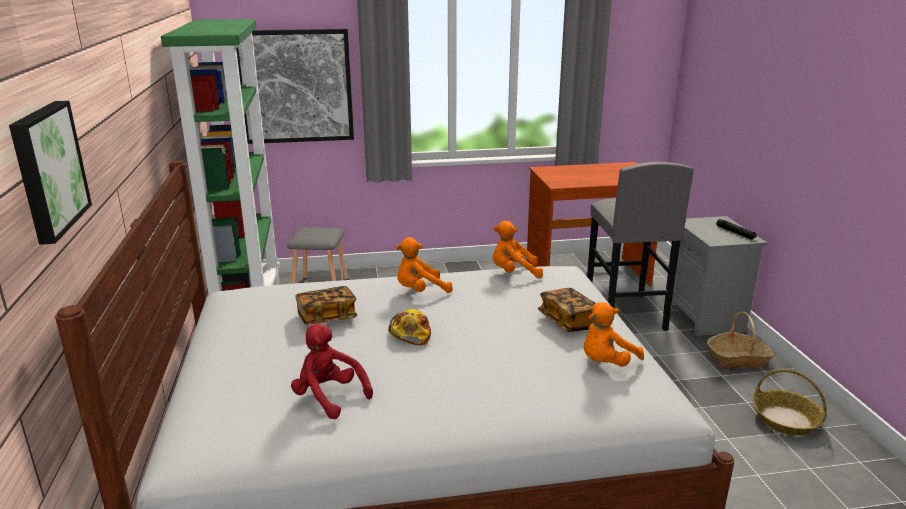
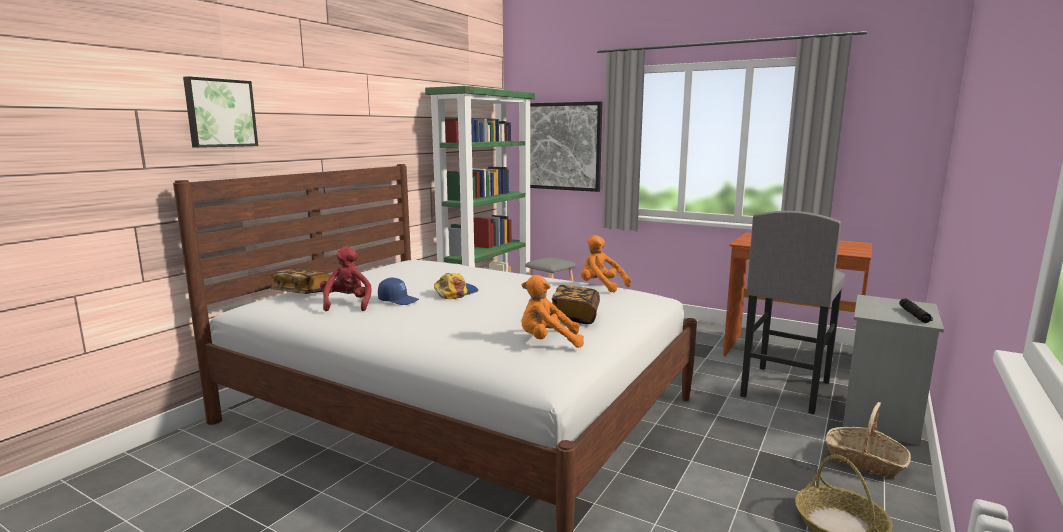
camera: 40 degrees right, 10 degrees down
book [295,286,357,325] -> book moved to [270,269,330,294]
orange plush toy [396,237,453,293] -> none
none -> blue cap [378,278,419,305]

